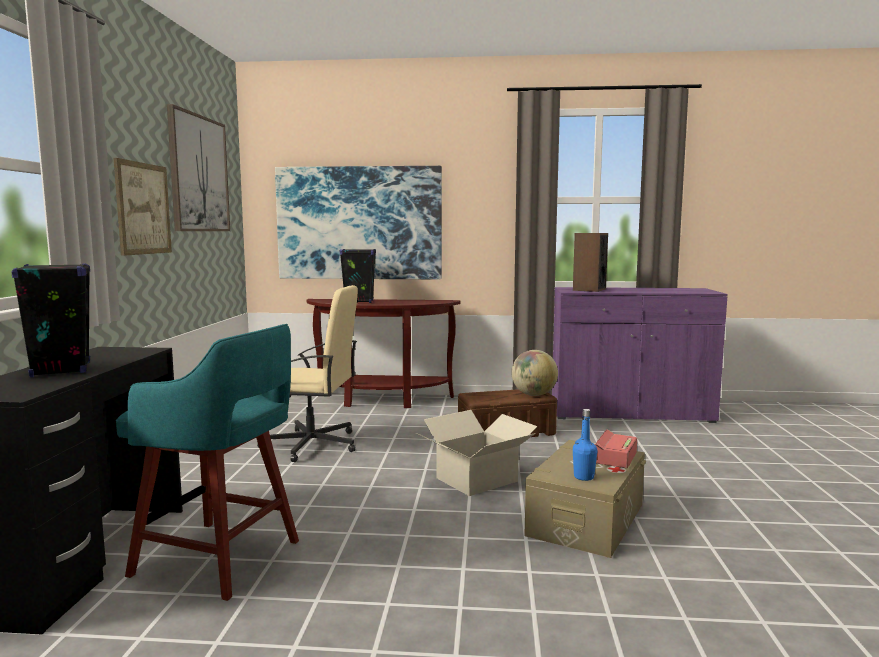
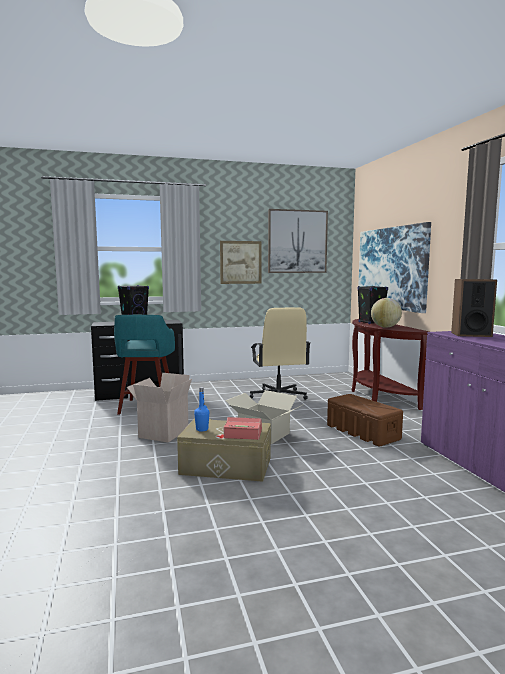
camera: 70 degrees right, 0 degrees up
globe [511,350,558,396] -> globe moved to [371,298,402,328]
none -> cardboard box [127,373,192,443]

